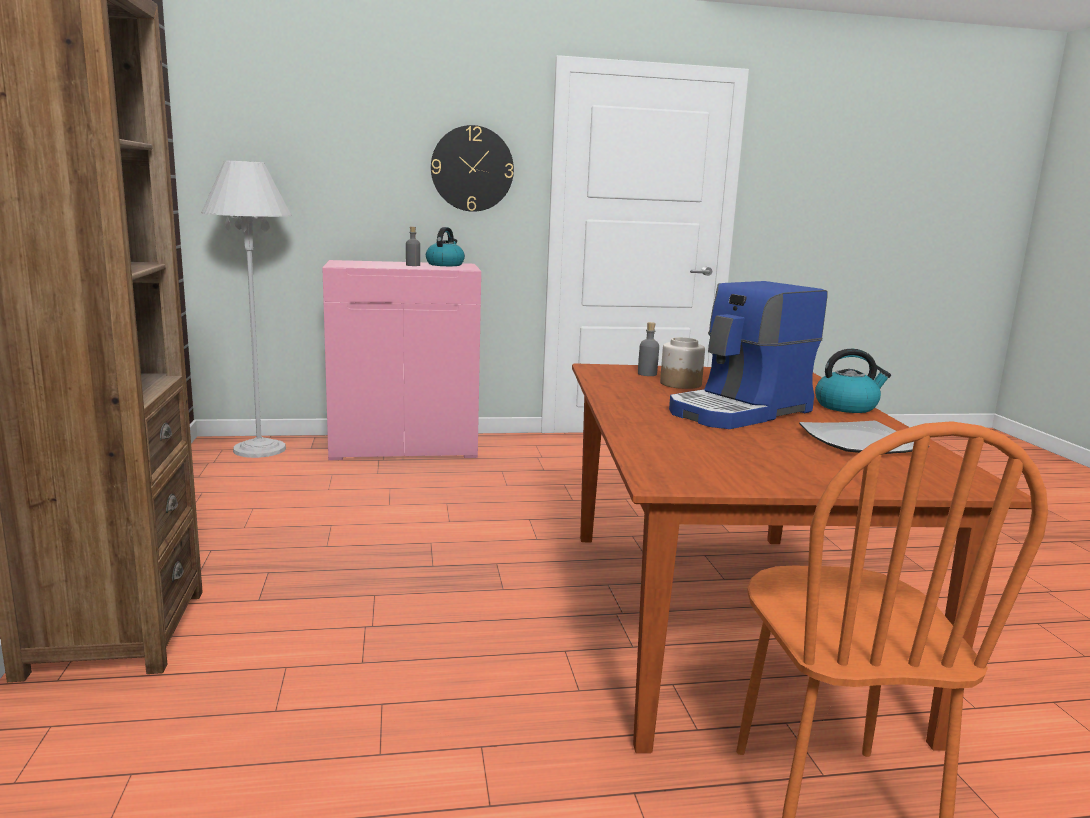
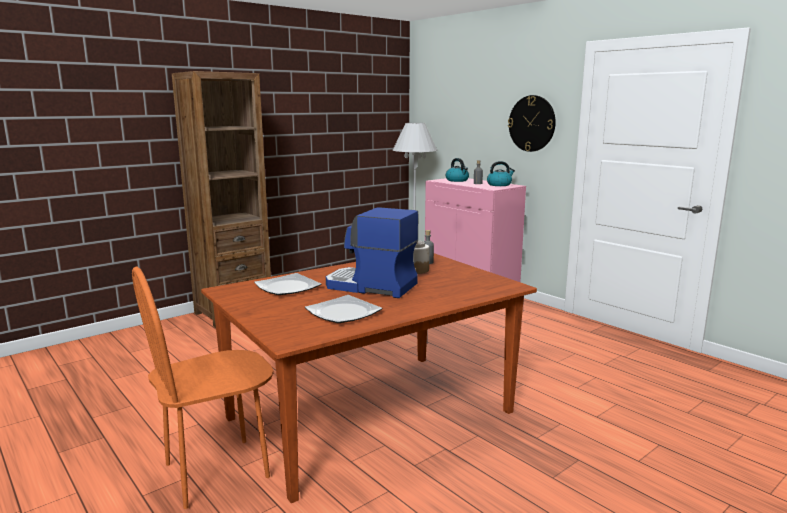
camera: 60 degrees right, 0 degrees up
kettle [815,349,891,413] -> kettle moved to [446,158,469,182]
none -> plate [254,273,321,295]

